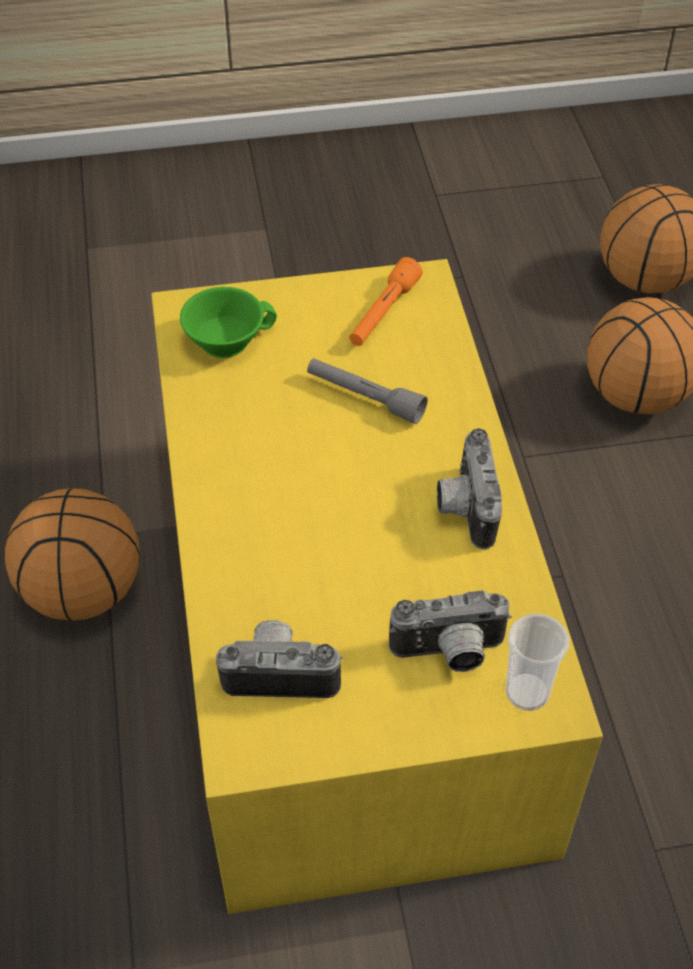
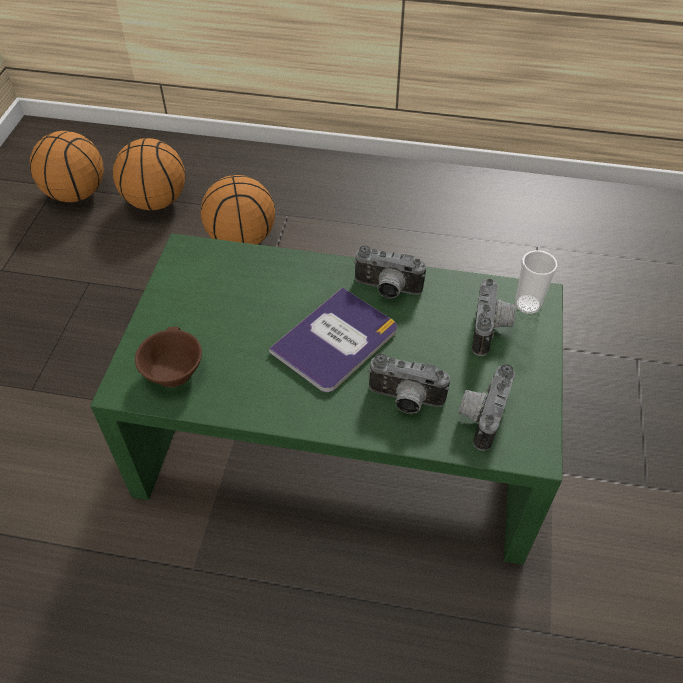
camera: 70 degrees left, 0 degrees up
basketball [5,488,140,621] -> basketball moved to [30,131,104,202]
yellow coffee table [151,259,603,914] -> green coffee table [90,234,563,565]
green cup [180,287,277,358] -> brown cup [135,327,202,387]
grey flashlight [307,358,428,424] -> none
orange flashlight [349,257,423,346] -> none
none -> book [269,287,397,392]
none -> camera [368,353,450,414]

